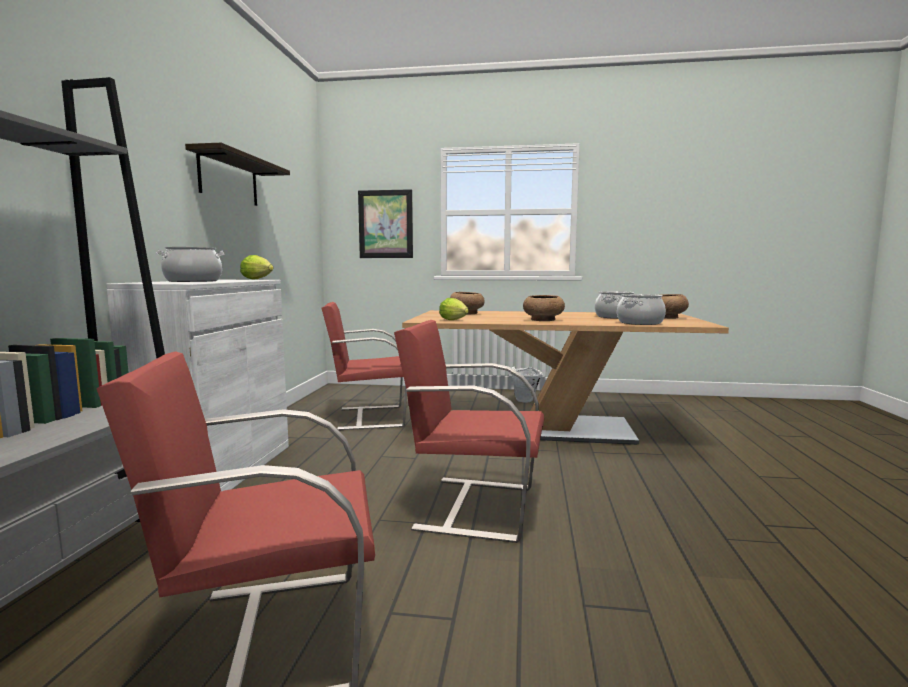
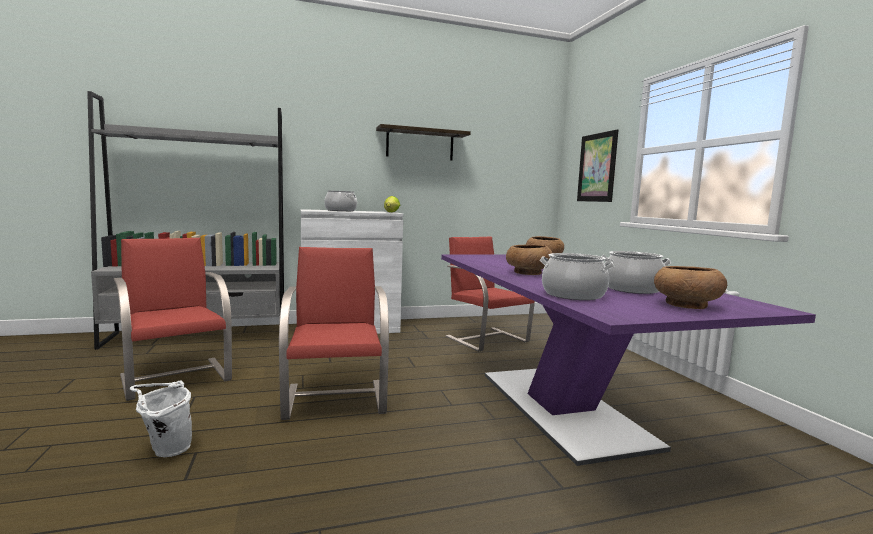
camera: 65 degrees right, 0 degrees up
beige dining table [402,310,729,445] -> purple dining table [441,255,816,466]
lettuce [439,298,469,320] -> none
white bucket [509,367,543,403] -> white bucket moved to [130,381,192,457]

